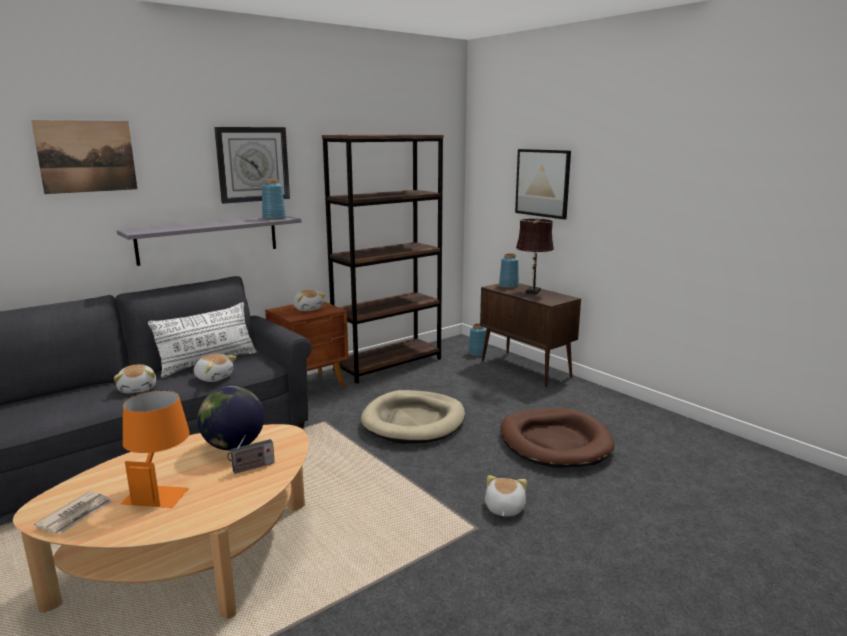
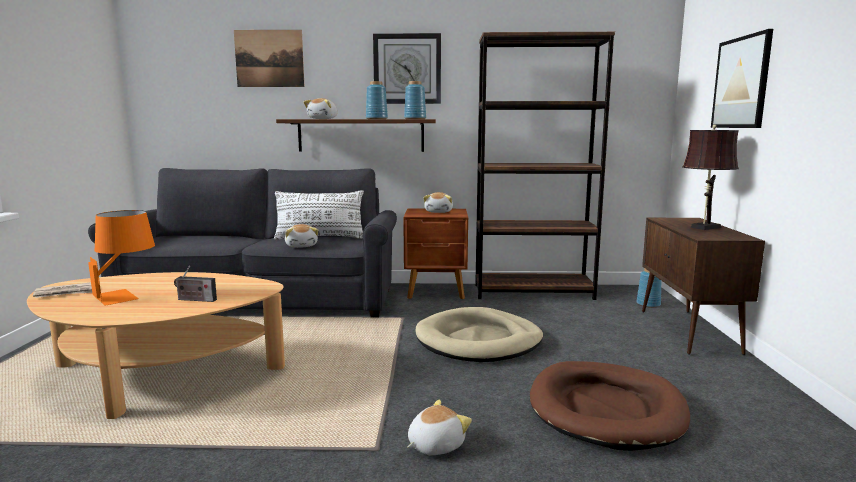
camera: 40 degrees right, 5 degrees down
plush toy [114,364,156,393] -> plush toy moved to [303,98,337,119]
grey shelf [117,216,301,266] -> brown shelf [276,119,436,152]
globe [198,386,264,450] -> none
blue vase [499,253,519,288] -> blue vase moved to [366,81,388,119]

